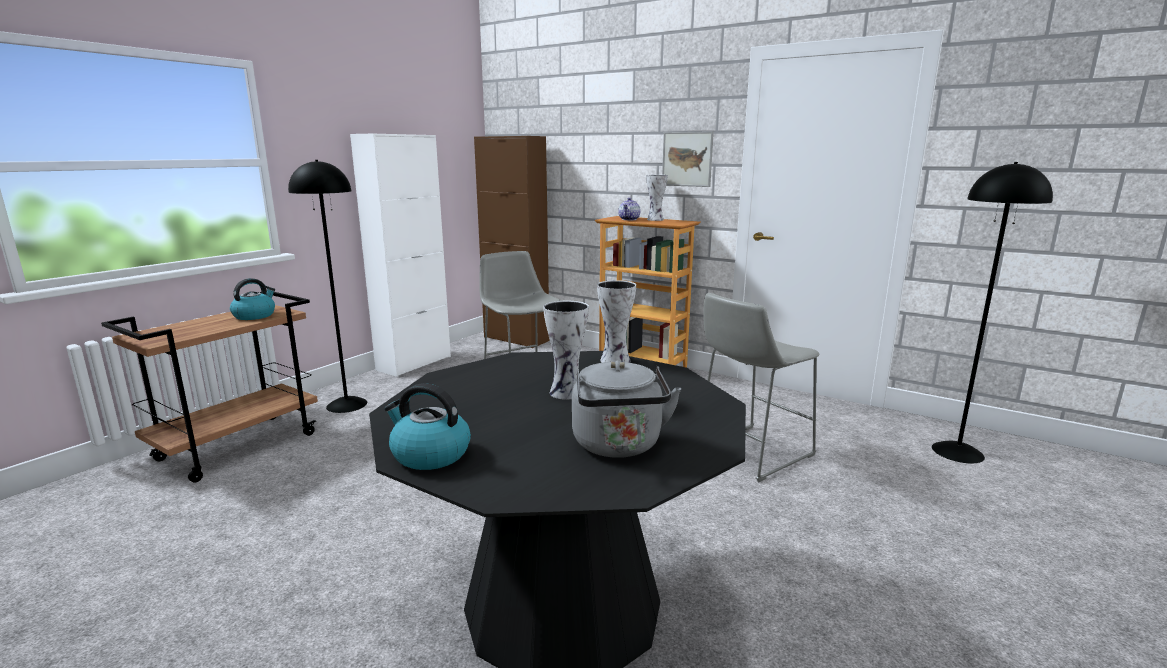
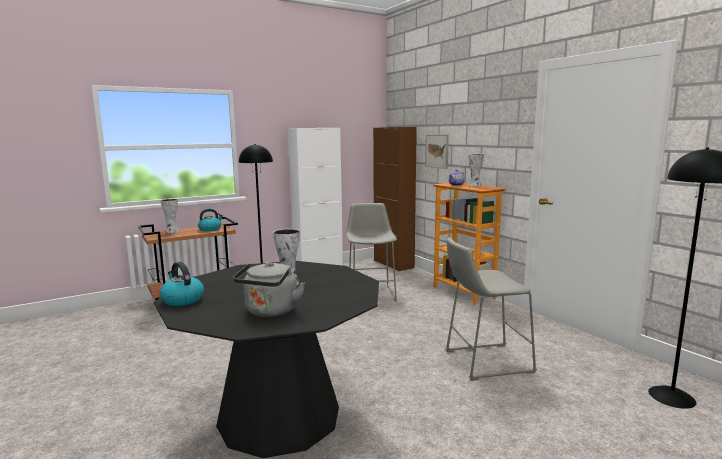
camera: 25 degrees right, 5 degrees down
vase [597,280,636,363] -> vase moved to [160,199,179,233]
picture [662,131,714,187] -> picture moved to [425,135,449,169]

